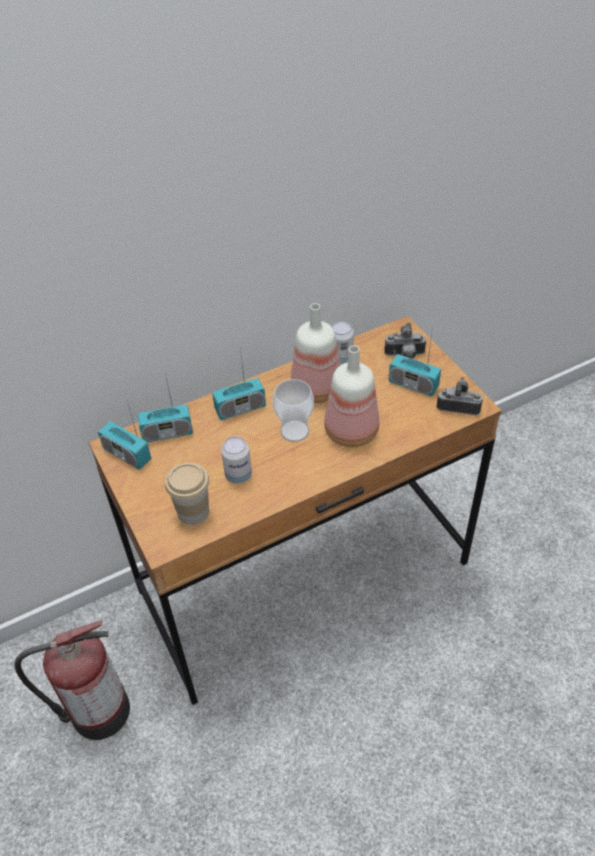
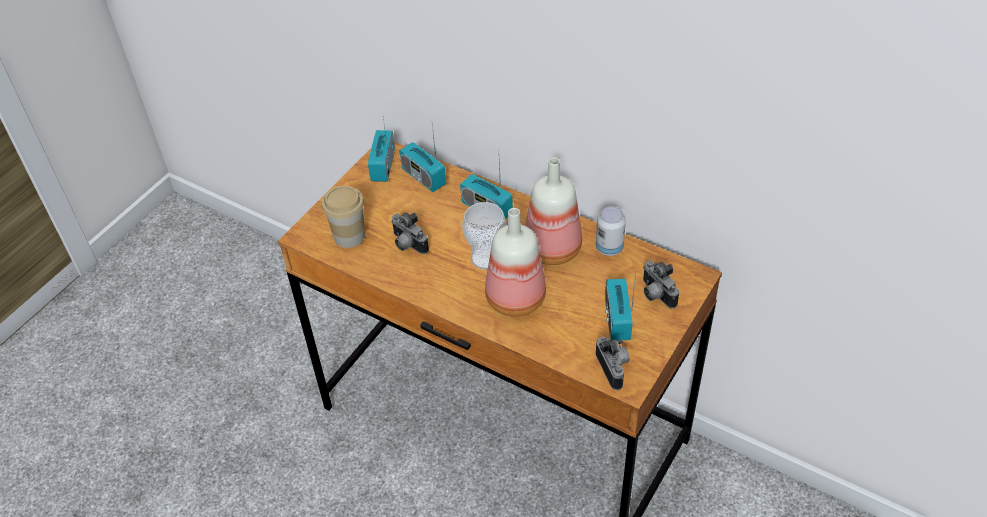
camera: 60 degrees right, 0 degrees up
fire extinguisher [14,621,130,740] -> none
can [221,436,252,484] -> camera [391,212,429,254]

